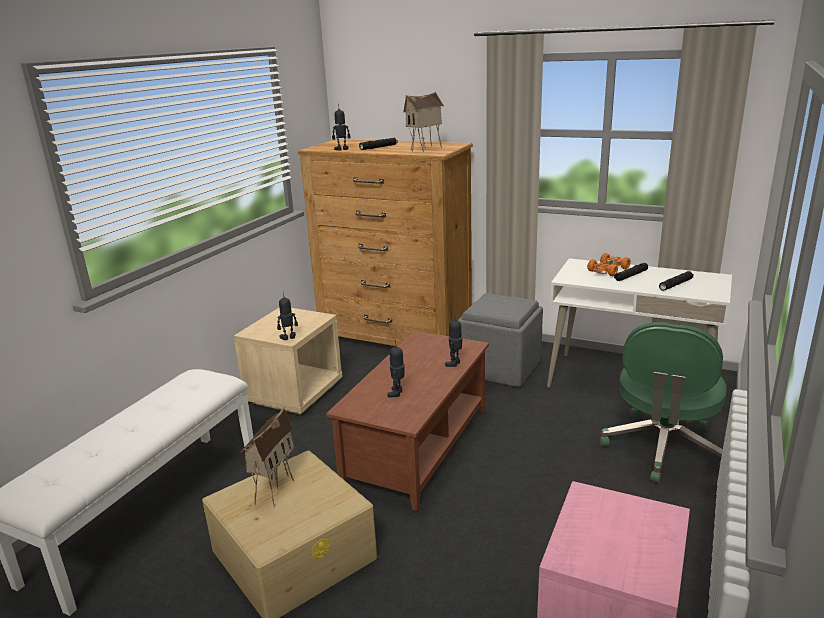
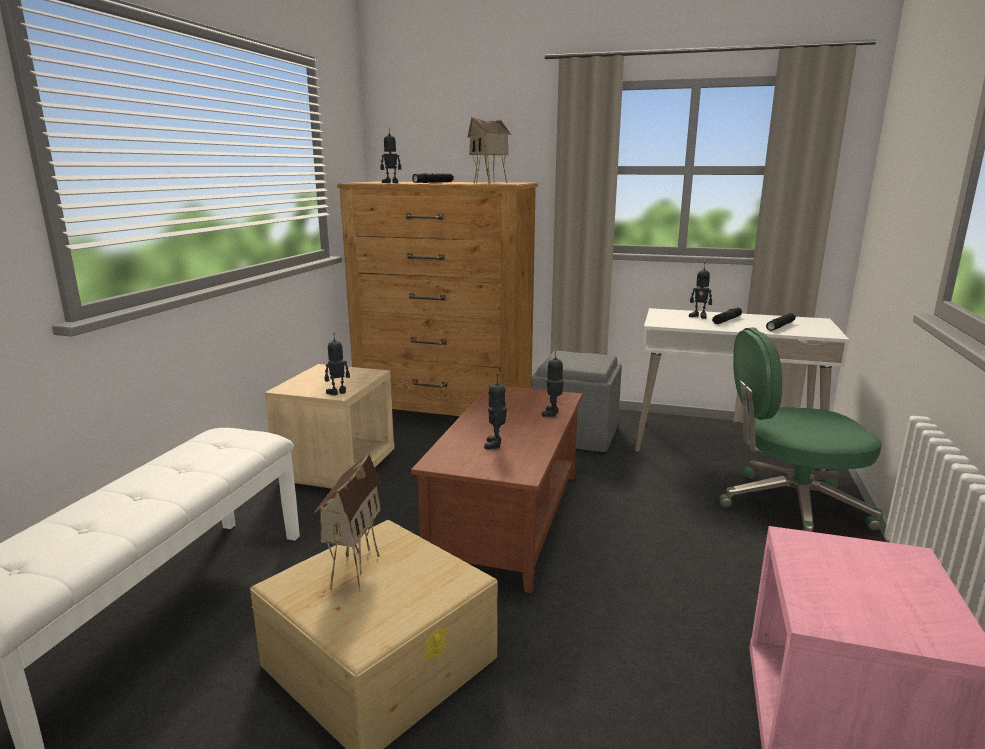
camera: 10 degrees left, 5 degrees down
orange toy car [587,253,631,276] -> toy robot [689,263,712,319]
green office chair [600,322,726,483] -> green office chair turned 75 degrees clockwise [719,327,883,532]

